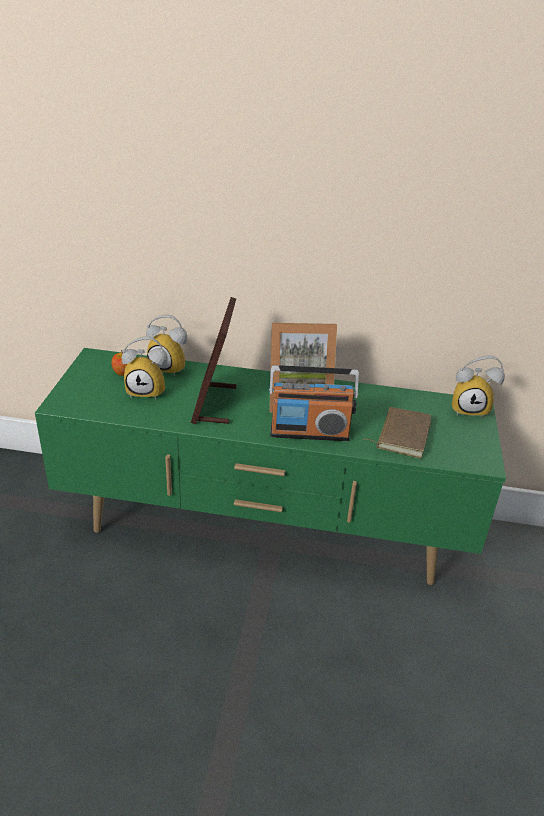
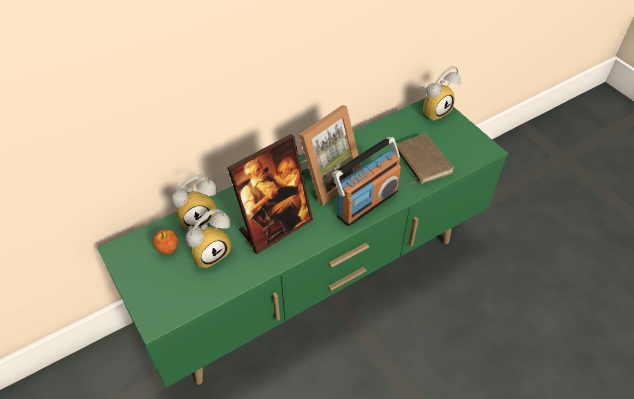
camera: 40 degrees left, 15 degrees up
picture frame [191,297,236,424] -> picture frame turned 90 degrees counterclockwise [227,134,313,254]

